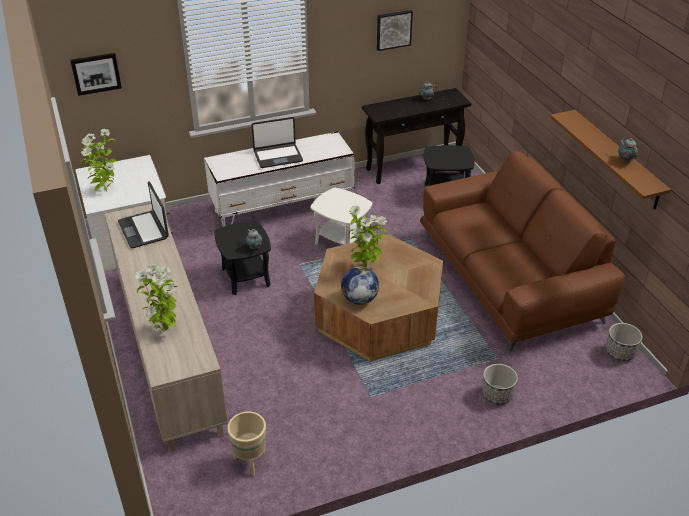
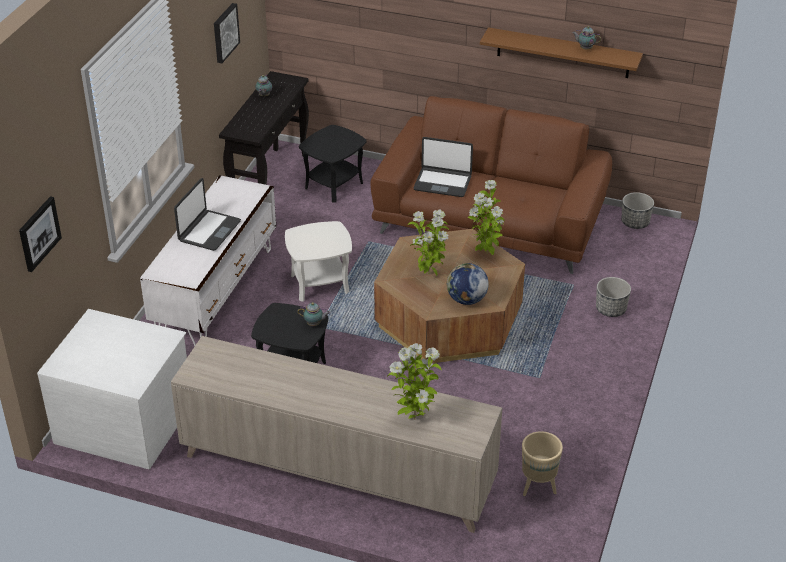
camera: 50 degrees left, 0 degrees up
potted plant [81,129,118,192] -> potted plant moved to [468,180,505,255]
laptop [118,182,169,248] -> laptop moved to [413,137,473,197]

